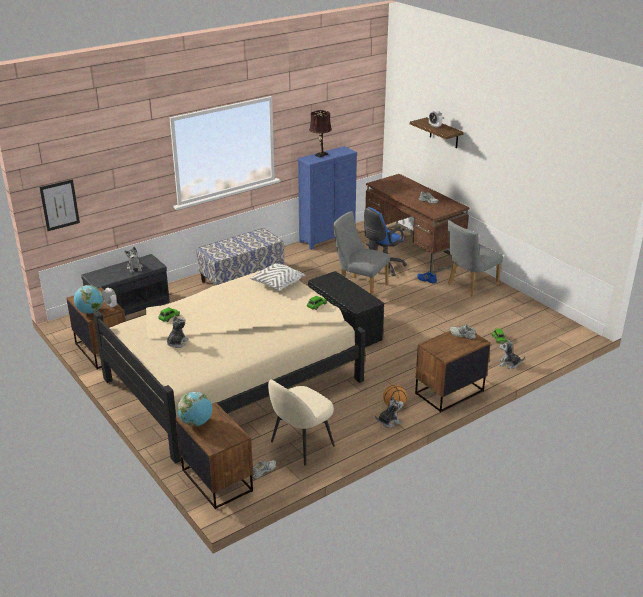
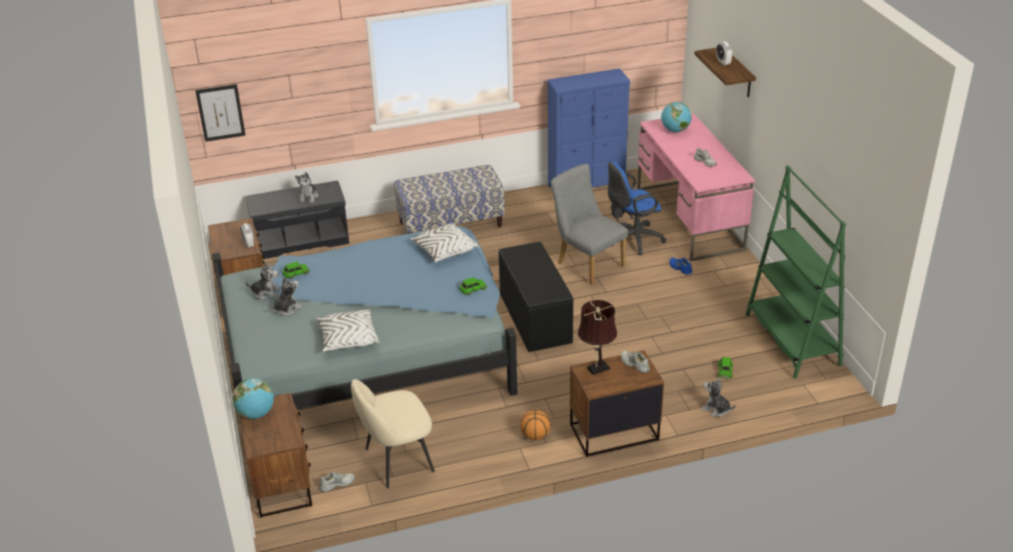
camera: 20 degrees right, 5 degrees up
globe [74,285,103,314] -> globe moved to [661,102,692,132]
beige bed [93,271,365,464] -> blue bed [212,225,517,410]
brown table lamp [309,110,332,157] -> brown table lamp moved to [578,300,617,375]
brown desk [365,174,470,274] -> pink desk [637,113,755,261]
plush toy [375,396,403,428] -> plush toy moved to [245,263,280,300]
grey chair [447,220,503,297] -> none
none -> white pillow [317,309,380,351]
none -> green bookcase [746,165,846,378]

